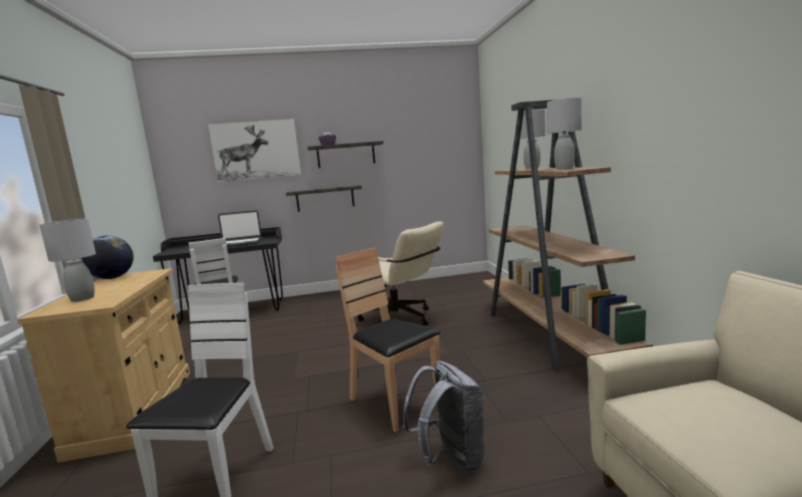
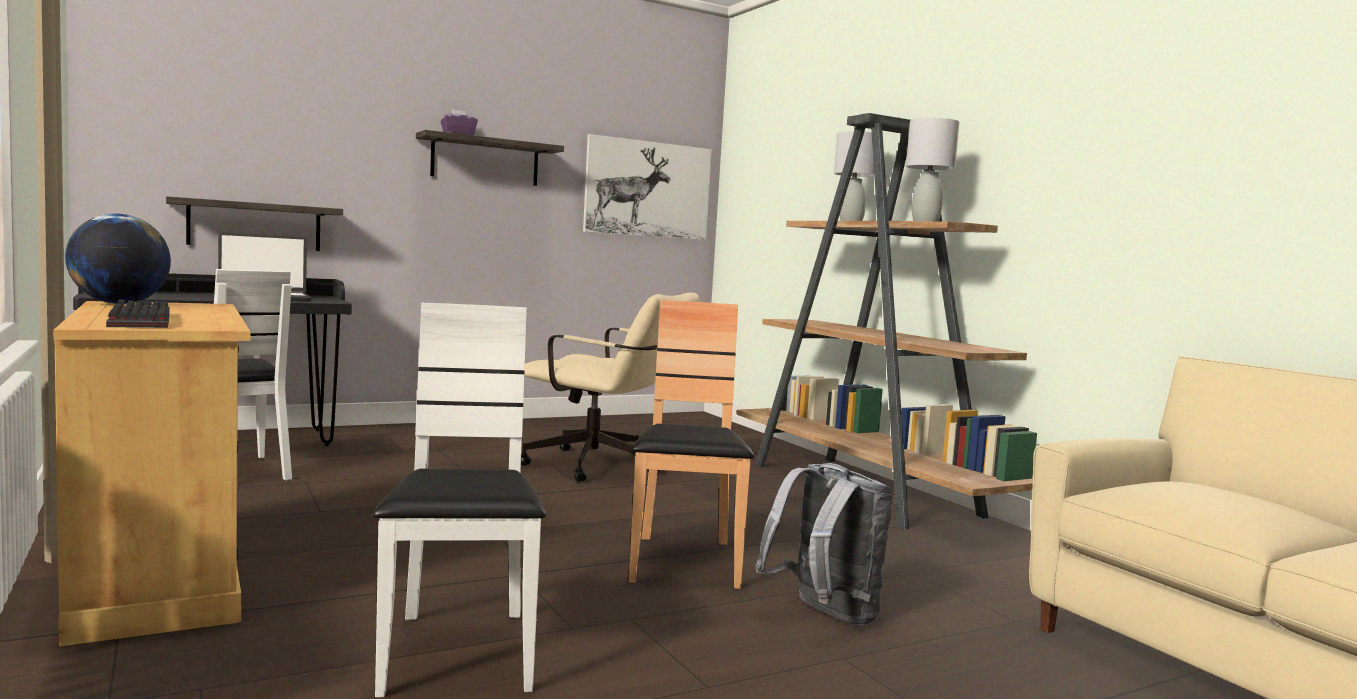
camera: 20 degrees left, 5 degrees down
grey table lamp [39,219,96,302] -> keyboard [106,299,170,328]
picture [208,119,301,182] -> picture moved to [583,134,712,240]
shelf [286,185,362,212] -> shelf moved to [166,196,343,251]
brown chair [336,247,441,432] -> brown chair turned 60 degrees clockwise [629,300,754,589]

